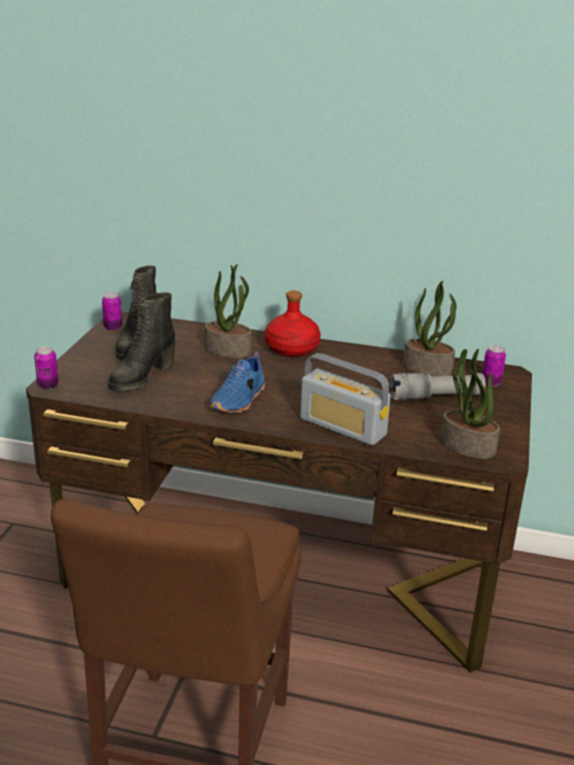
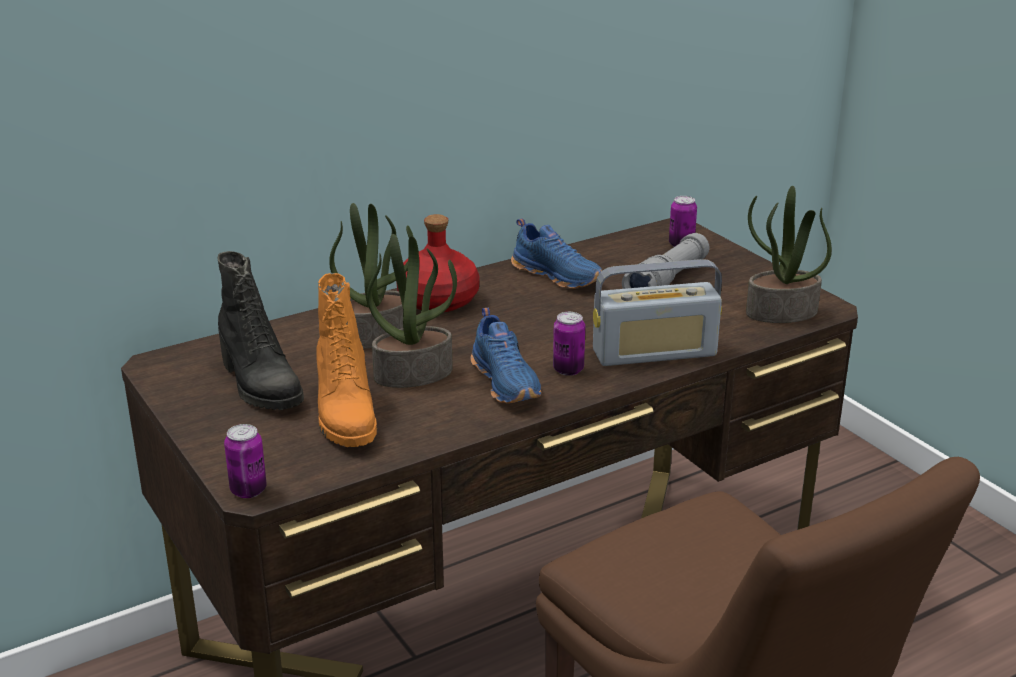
camera: 45 degrees left, 0 degrees up
can [102,292,122,330] -> can moved to [553,312,585,376]
black boot [108,292,175,391] -> orange boot [316,273,377,447]
potted plant [403,281,457,376] -> potted plant moved to [367,234,457,388]
none -> blue shoe [511,218,602,289]

